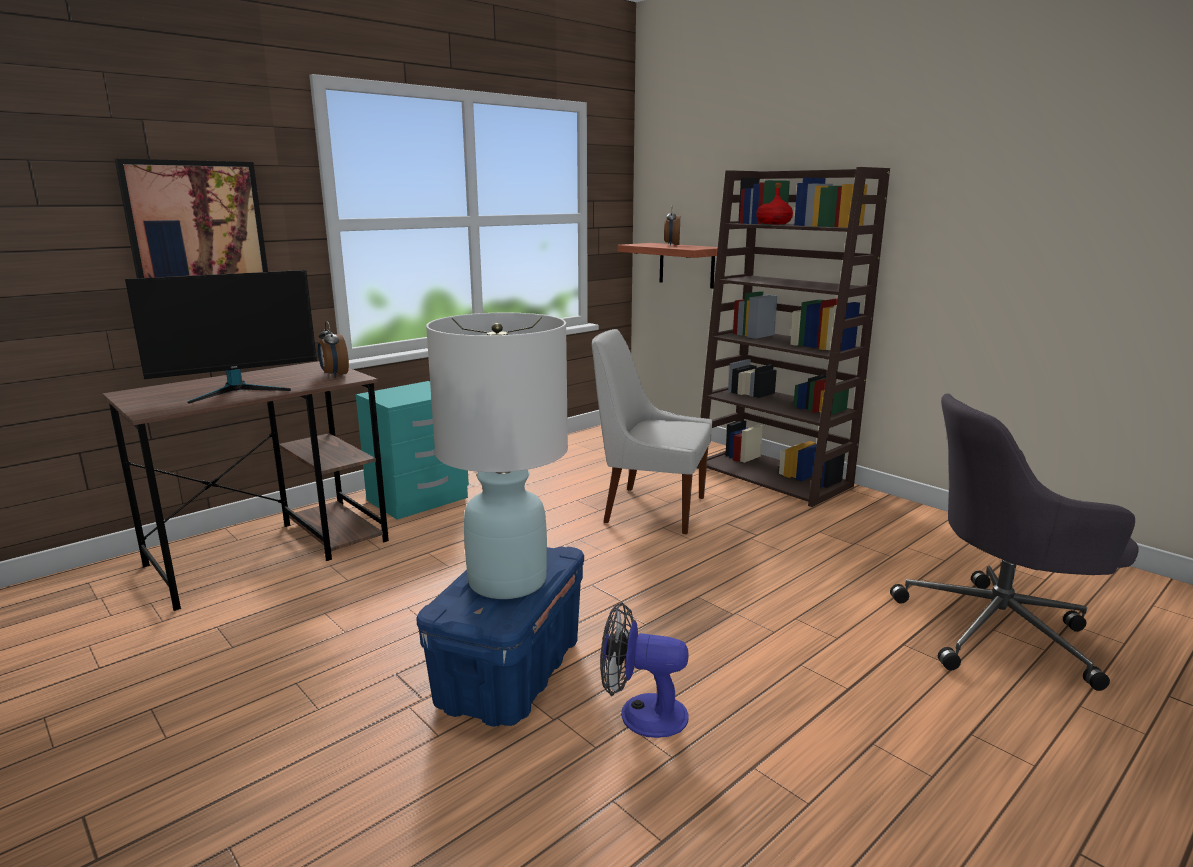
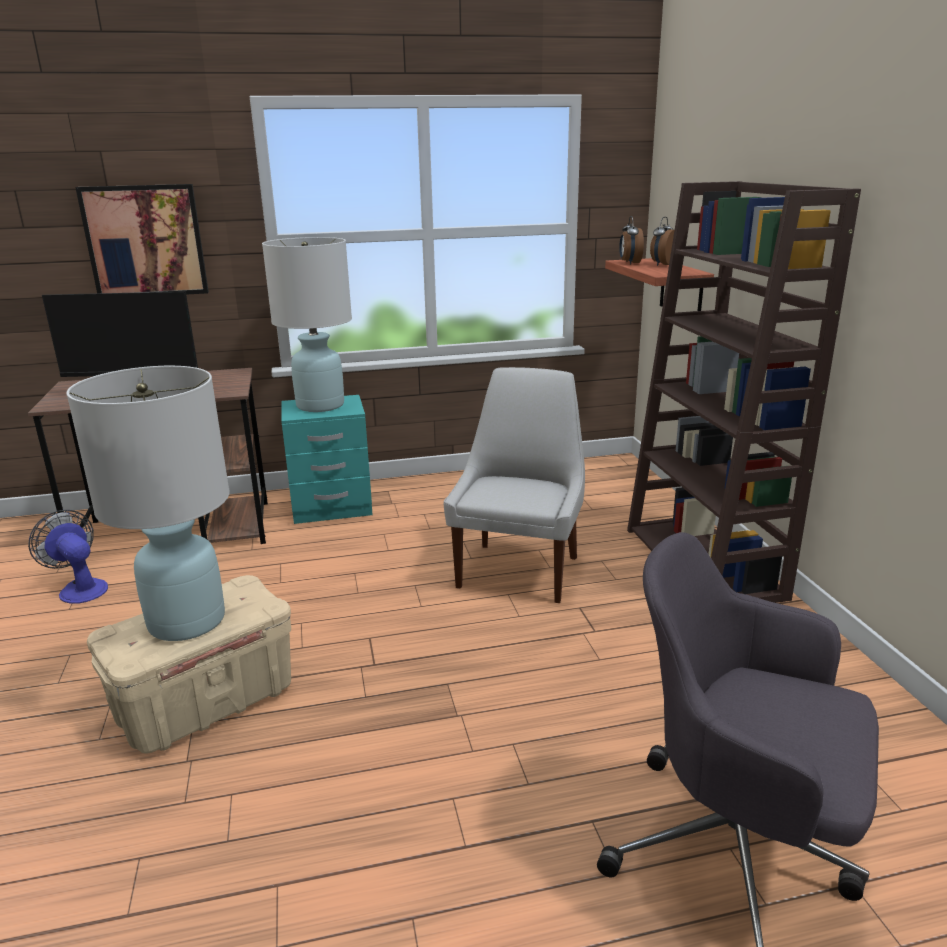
camera: 30 degrees right, 5 degrees up
alarm clock [318,321,349,377] -> alarm clock moved to [619,216,644,265]
blue storage box [416,547,584,727] -> beige storage box [87,575,291,754]
white chair [592,329,712,534] -> white chair turned 60 degrees clockwise [443,367,585,603]
fan [600,602,689,738] -> fan moved to [28,510,108,604]
red bottle [756,183,793,224] -> none
none -> white table lamp [262,237,352,412]

